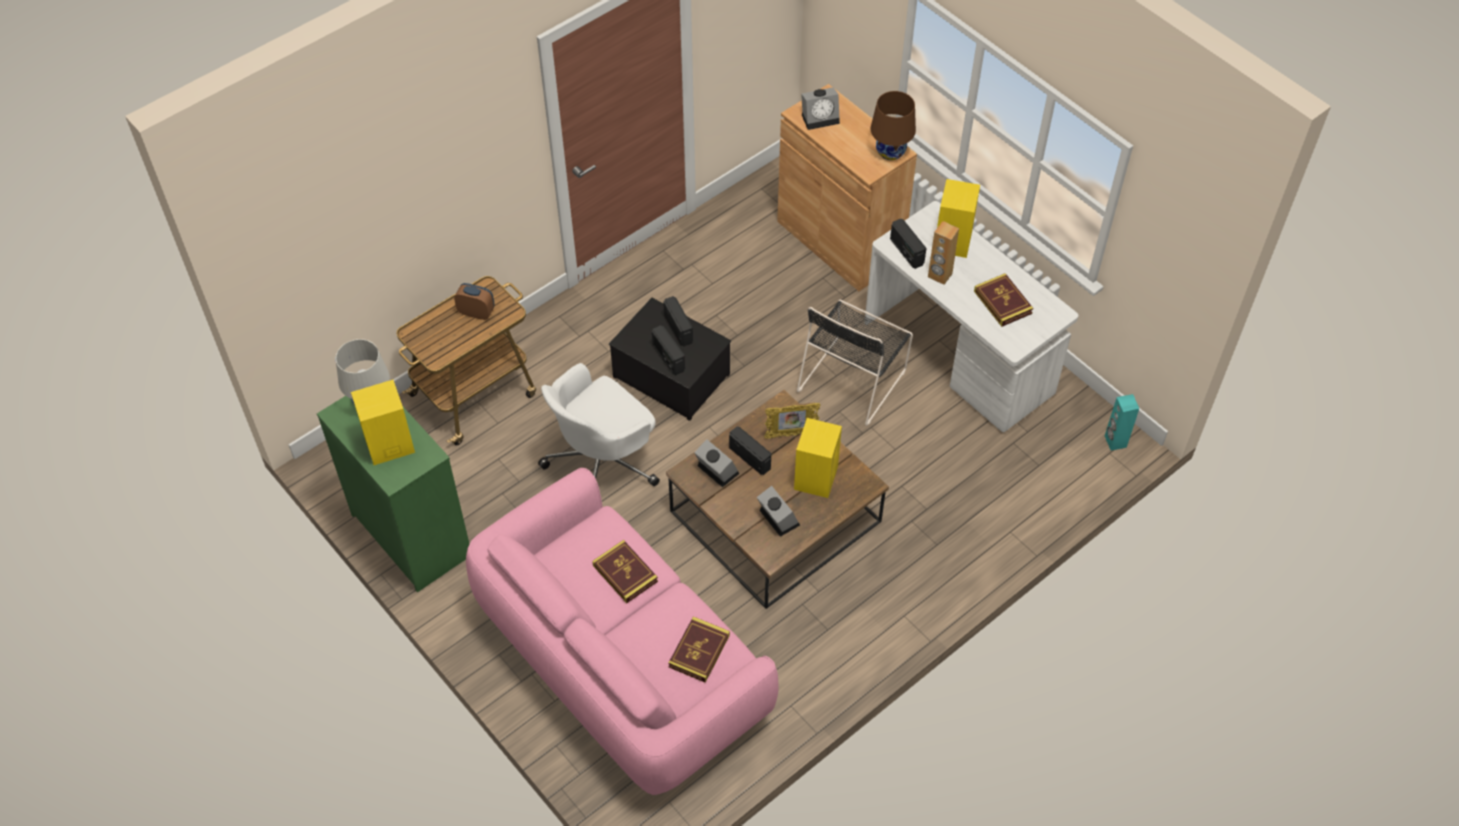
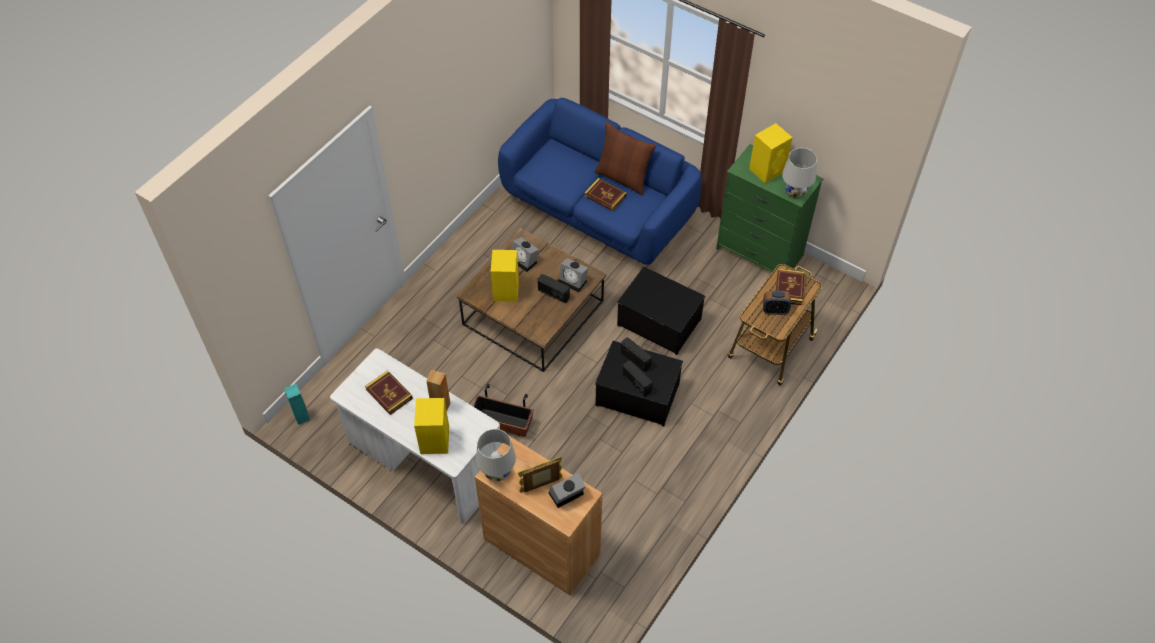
camera: 165 degrees right, 0 degrees up
pink sofa [466,468,779,795] -> blue sofa [498,98,702,267]
white office chair [538,363,660,486] -> storage box [617,267,706,355]
book [668,616,730,683] -> book moved to [776,269,805,305]
picture frame [764,402,820,439] -> picture frame moved to [518,457,562,493]
black chair [797,300,913,426] -> planter [473,384,534,437]
brown table lamp [871,91,916,161] -> white table lamp [476,429,516,482]
radio [890,219,926,269] -> none
none -> brown pillow [594,122,656,195]

